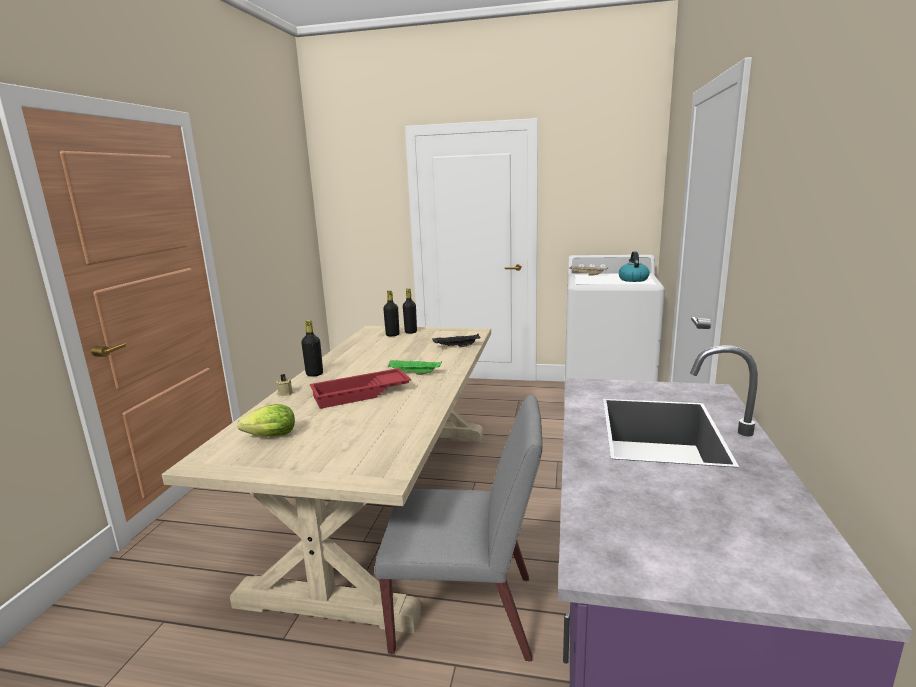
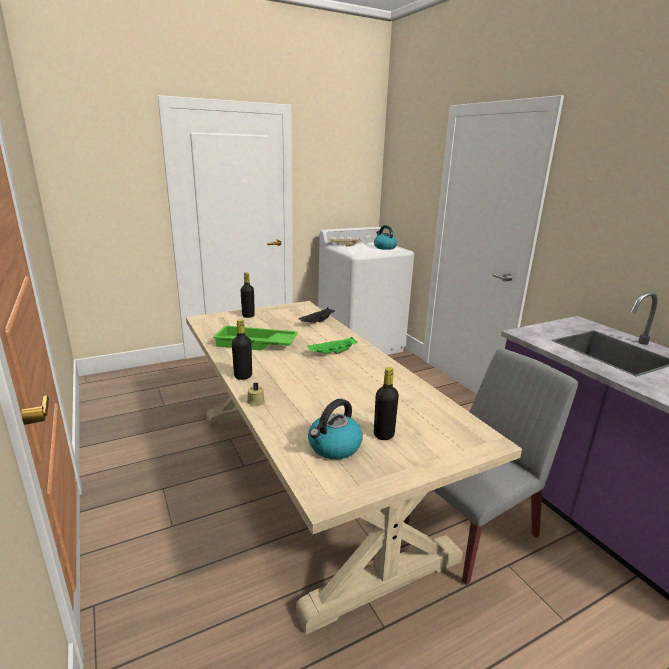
camera: 40 degrees left, 5 degrees up
lettuce [237,404,295,437] -> kettle [308,399,363,459]
red tray [310,368,411,409] -> none
black bottle [383,290,400,336] -> black bottle moved to [374,367,399,440]
none -> green tray [213,325,298,351]

